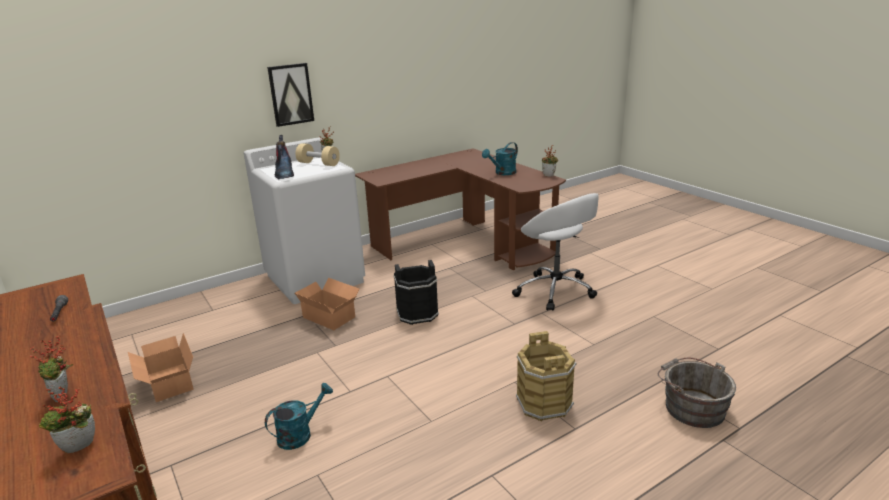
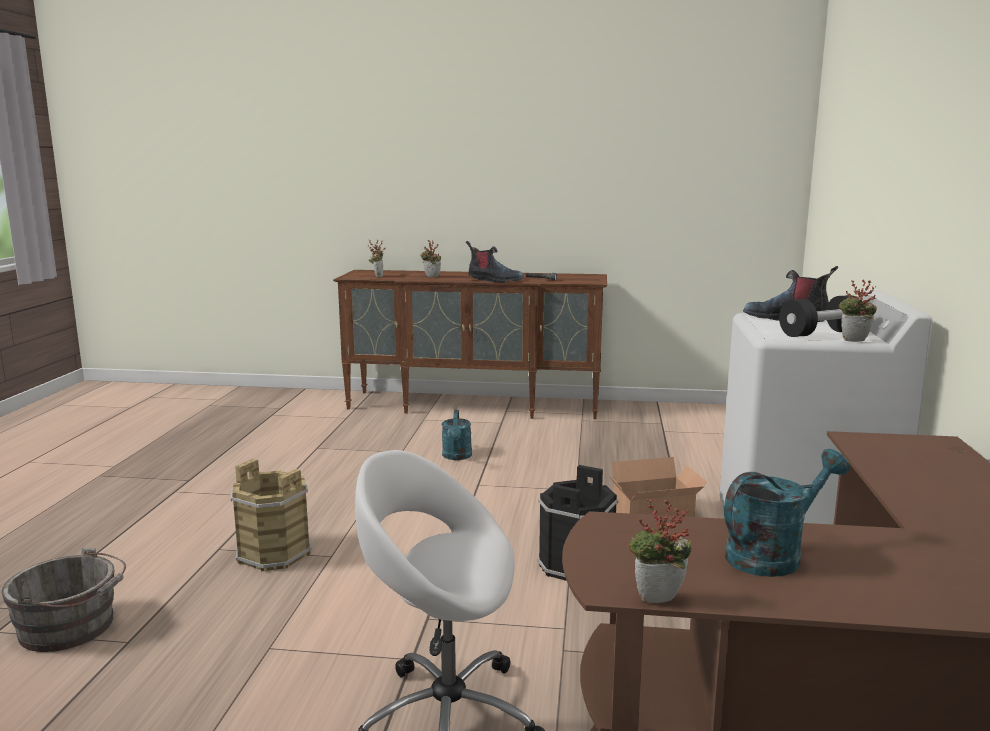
camera: 130 degrees right, 10 degrees down
cardboard box [128,333,194,402] -> none
picture [267,63,314,127] -> none
beige dumbbell [295,143,340,166] -> black dumbbell [779,295,856,337]
turquoise watering can [482,142,518,175] -> turquoise watering can turned 60 degrees clockwise [724,449,849,577]
none -> boot [466,241,524,283]

